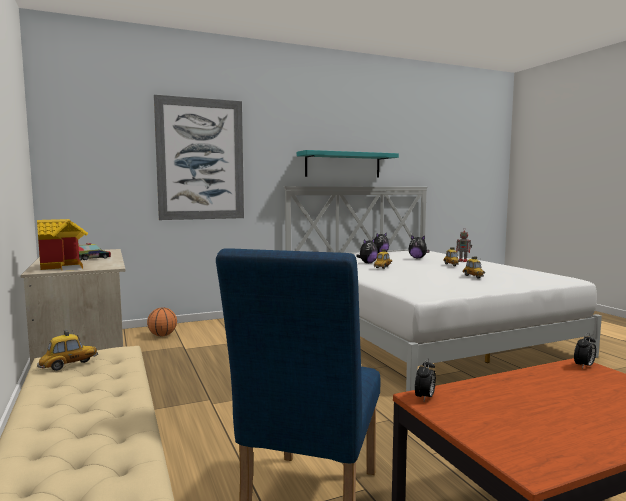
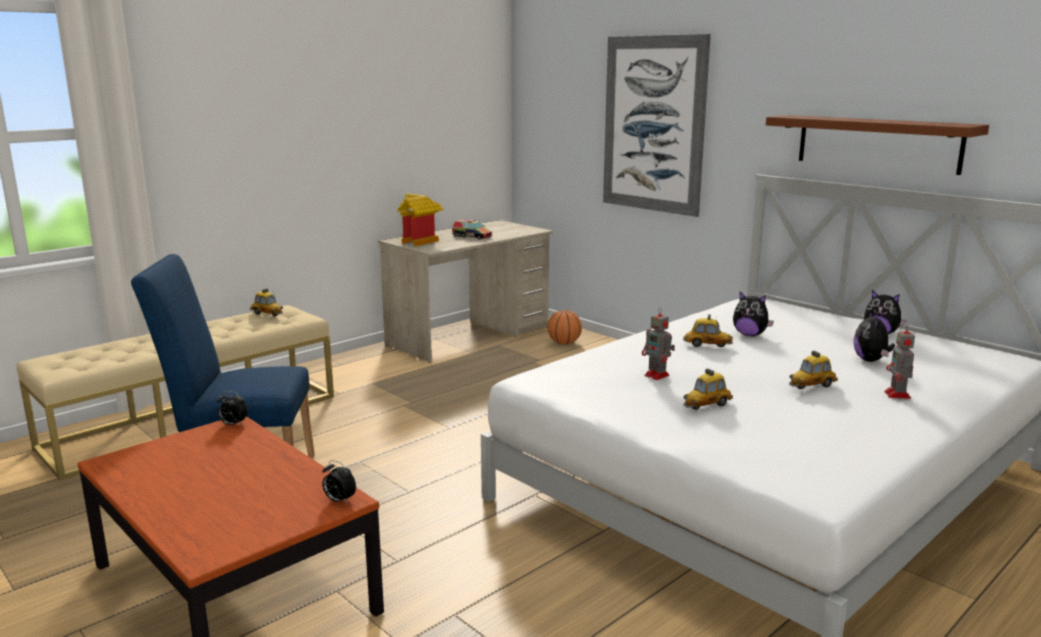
camera: 70 degrees right, 10 degrees up
turquoise shelf [297,150,399,178] -> brown shelf [766,115,989,175]
none -> toy robot [642,308,675,380]

